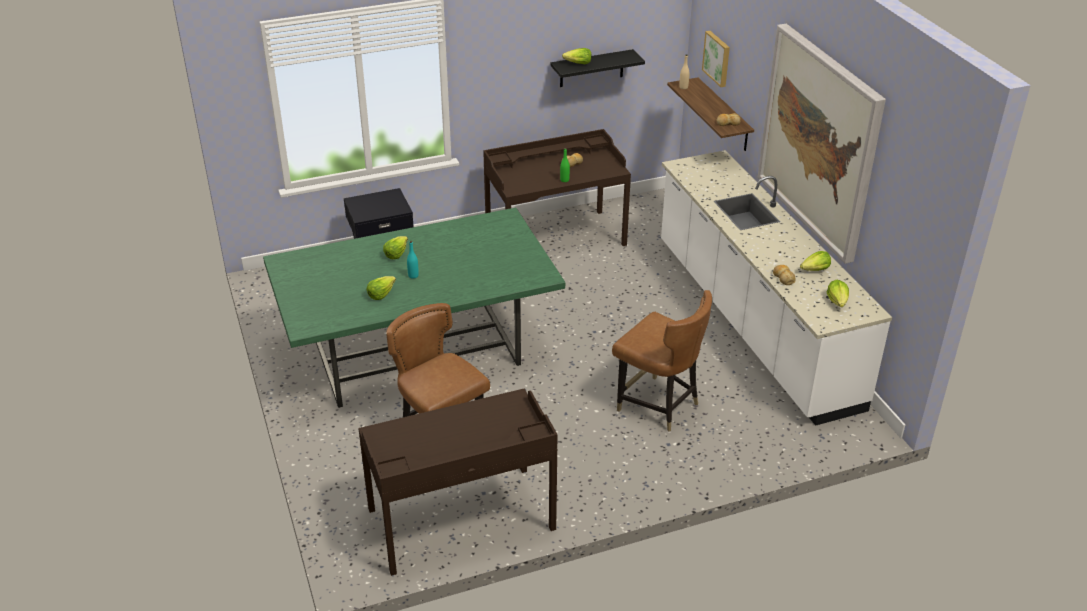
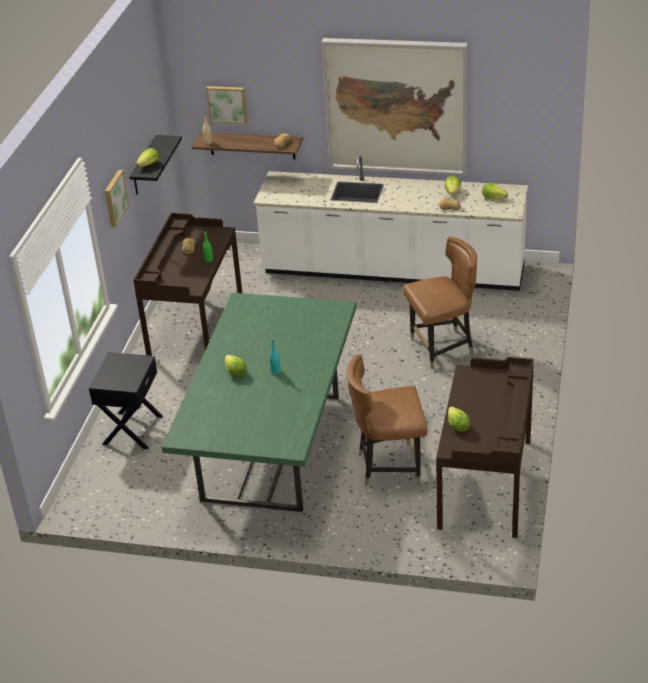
camera: 55 degrees left, 0 degrees up
lettuce [367,276,396,300] -> lettuce moved to [448,407,470,432]
none -> picture [105,170,129,227]

